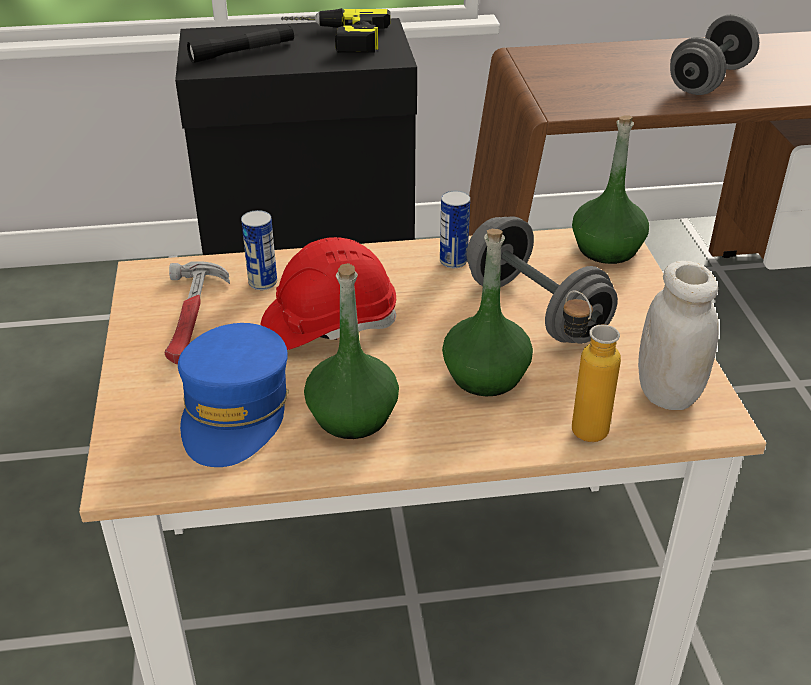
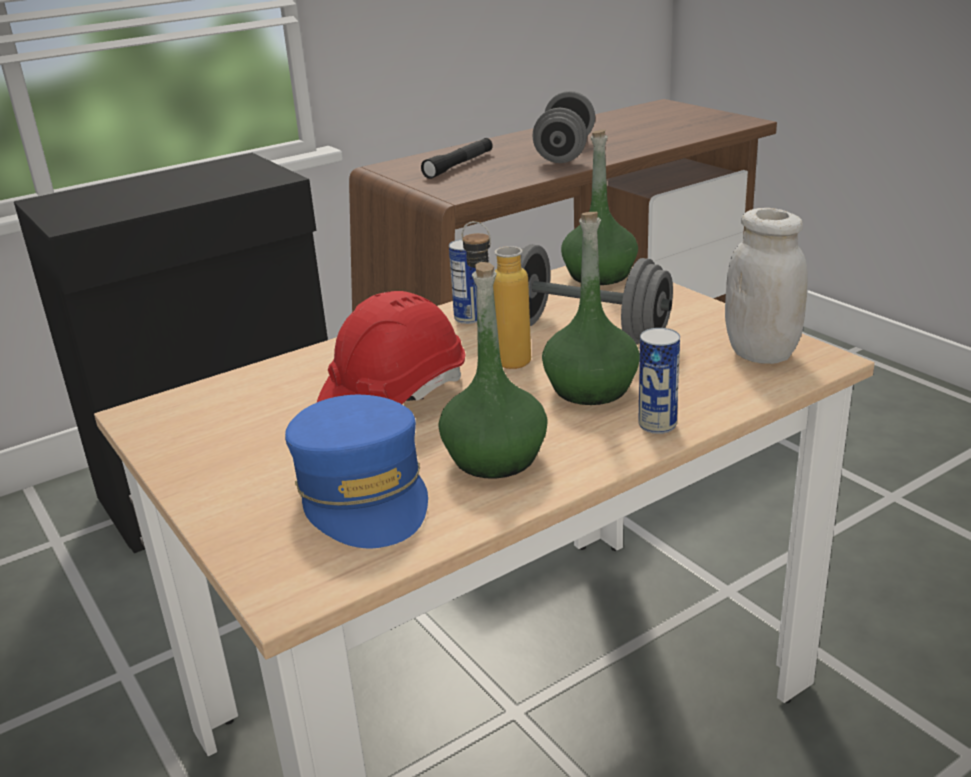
camera: 25 degrees left, 10 degrees down
hammer [165,262,230,364] -> none
black flashlight [187,25,294,63] -> black flashlight moved to [421,138,493,179]
can [241,210,277,290] -> can moved to [638,328,680,434]
power drill [281,8,391,53] -> none
bottle [563,291,621,442] -> bottle moved to [462,221,531,369]

